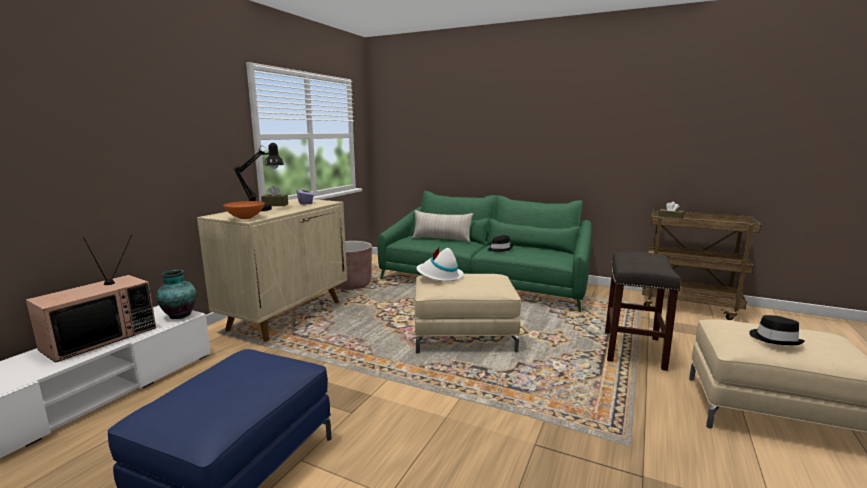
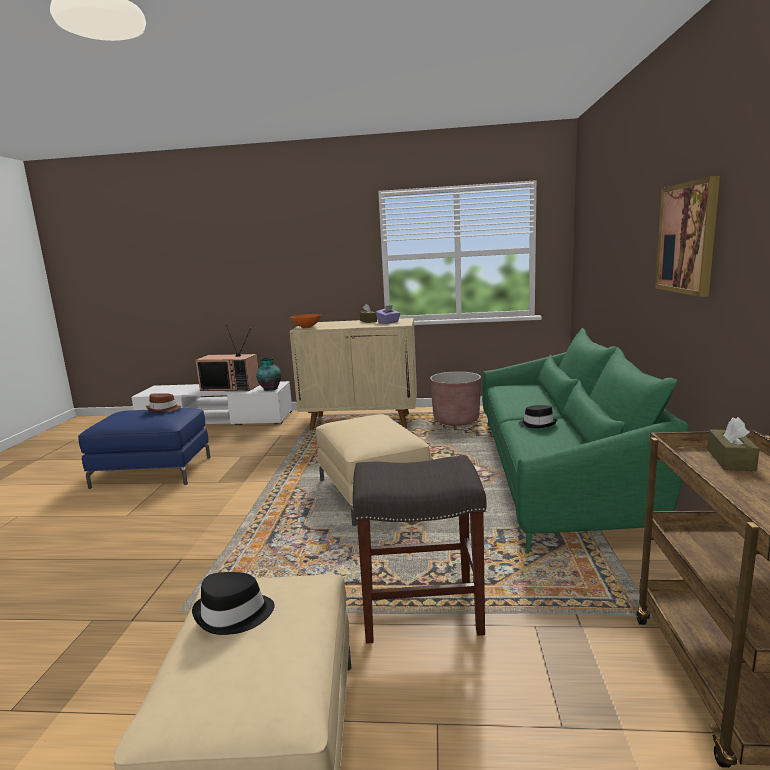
camera: 70 degrees right, 0 degrees up
black table lamp [234,143,284,212] -> none
beige pillow [412,210,473,243] -> none
white hat [417,248,464,281] -> none
none -> brown hat [146,393,181,412]
none -> picture [655,176,720,297]

